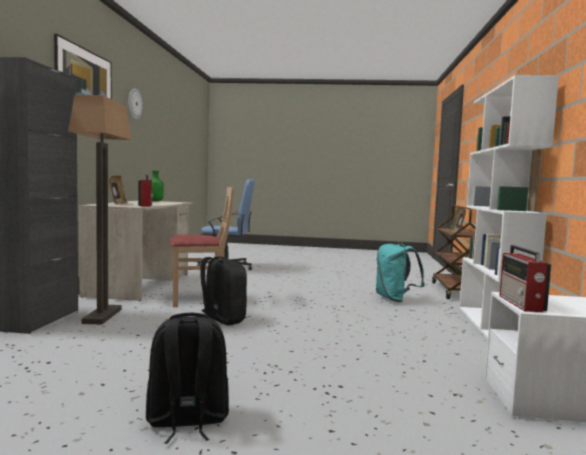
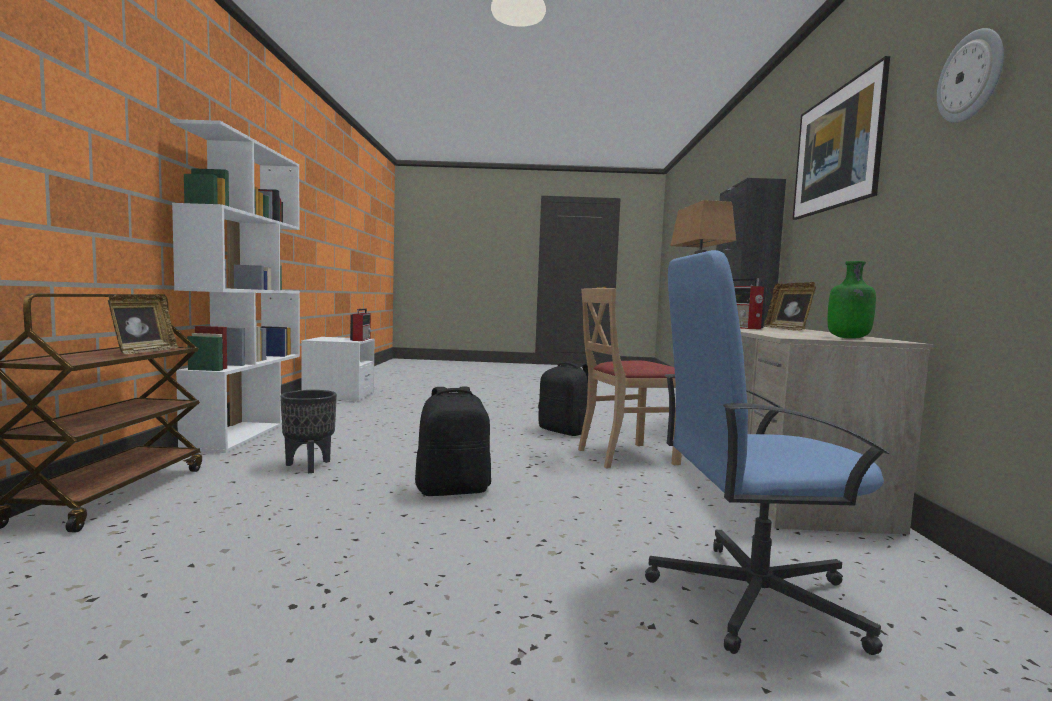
camera: 175 degrees right, 0 degrees up
black backpack [146,313,229,444] -> black backpack moved to [415,387,491,496]
turquoise backpack [376,242,425,302] -> black planter [280,390,337,473]

